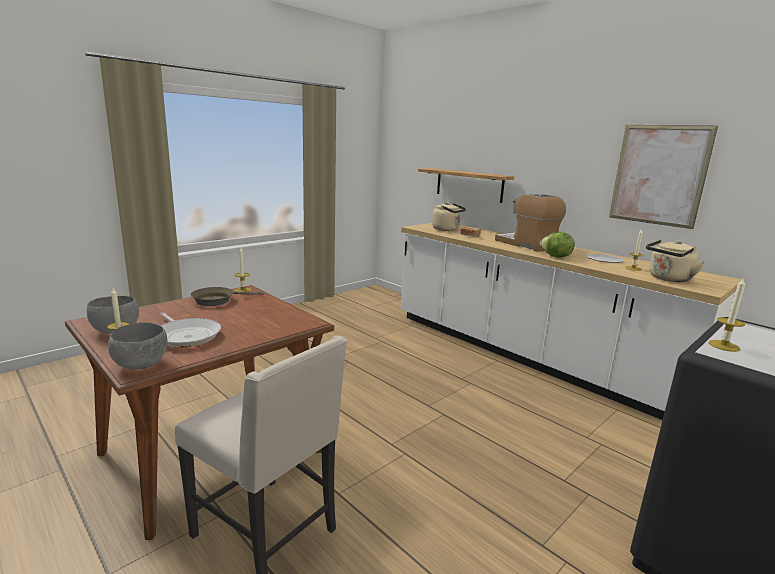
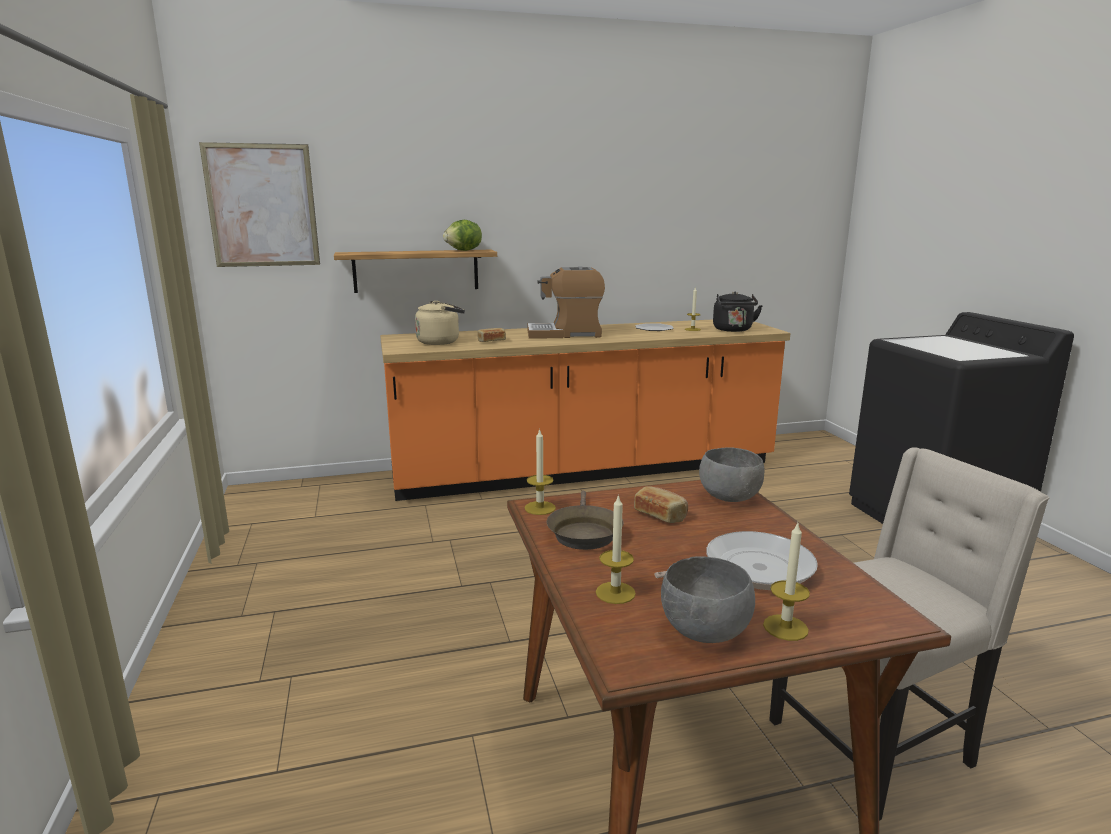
camera: 60 degrees left, 0 degrees up
grey bowl [108,322,167,370] -> grey bowl moved to [699,447,765,502]
white counter [401,223,742,420] -> orange counter [380,319,791,501]
lettuce [540,232,575,258] -> lettuce moved to [443,220,482,251]
picture [609,125,718,229] -> picture moved to [199,142,320,267]
beige kettle [646,240,706,282] -> black kettle [713,292,763,332]
candle [709,277,745,352] -> candle moved to [596,494,636,604]
none -> bread [634,486,688,523]

